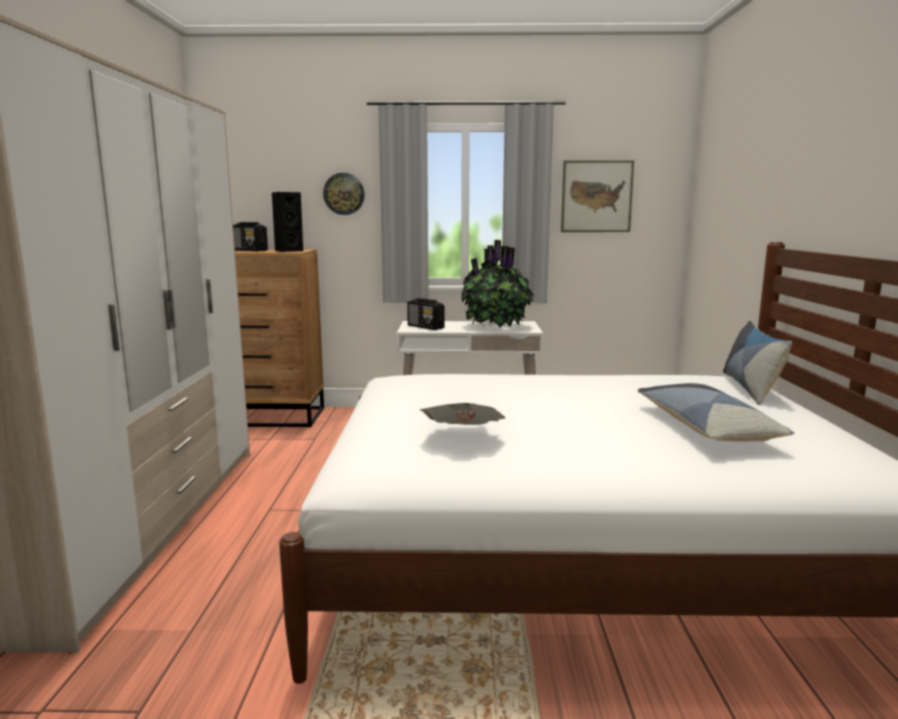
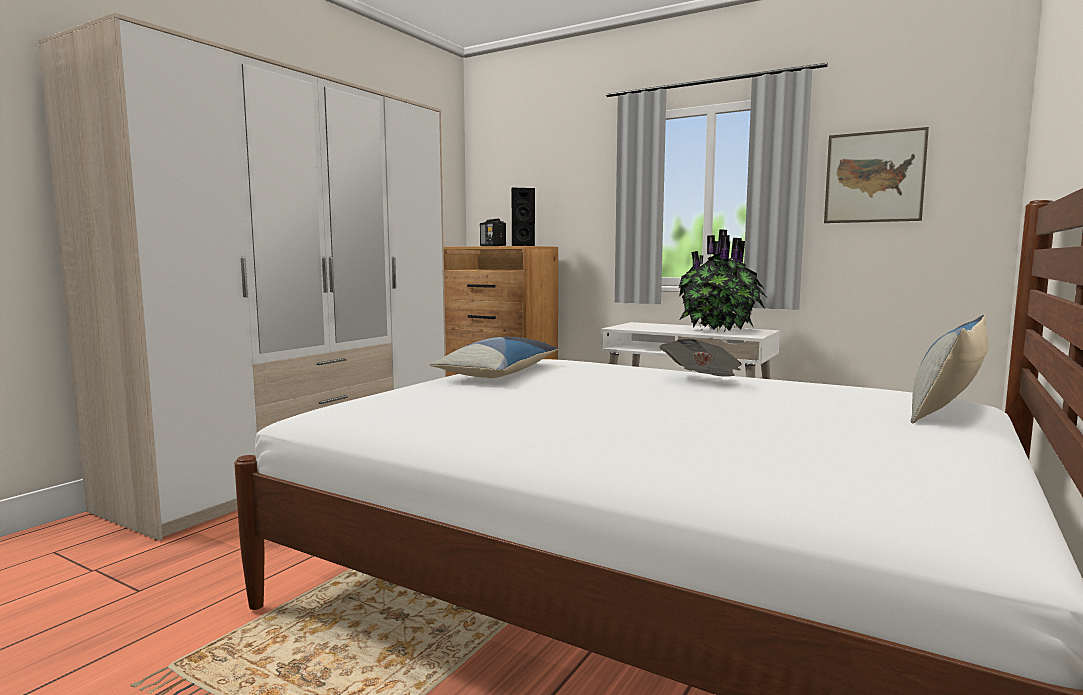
camera: 30 degrees right, 5 degrees down
wall clock [323,173,364,215] -> none
radio [407,298,445,330] -> none
newspaper [420,403,505,425] -> newspaper moved to [659,339,742,377]
pillow [638,383,794,442] -> pillow moved to [430,337,558,378]

